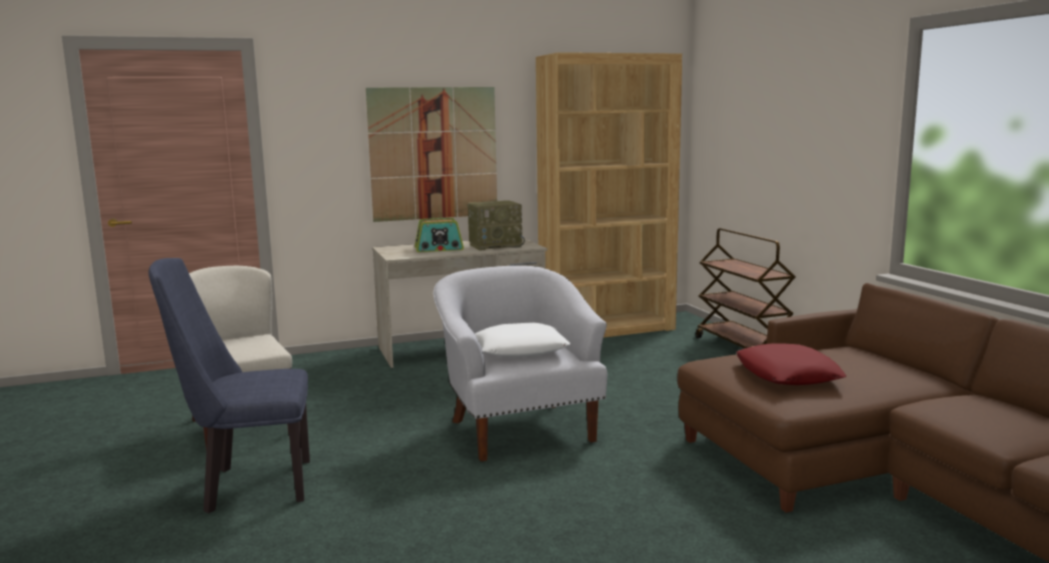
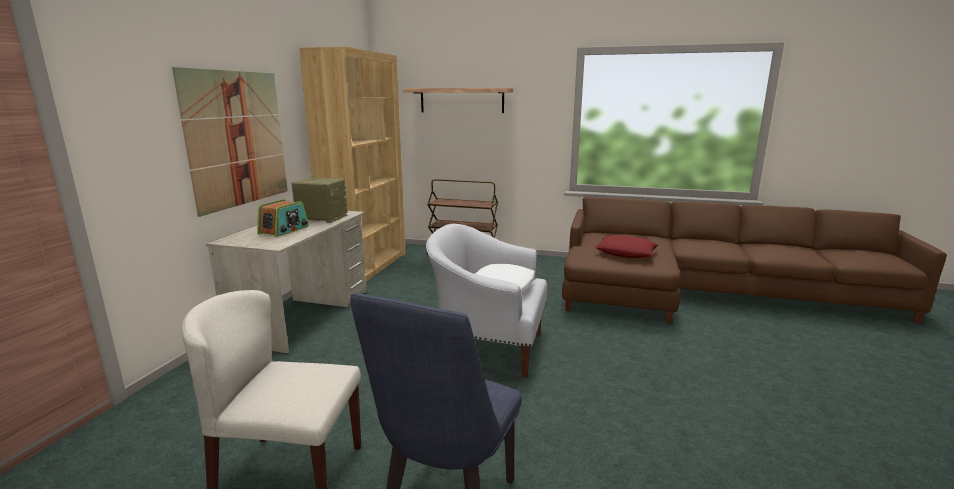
camera: 55 degrees left, 5 degrees up
radio [468,200,525,250] -> radio turned 90 degrees counterclockwise [291,177,347,223]
none -> shelf [403,88,513,113]

